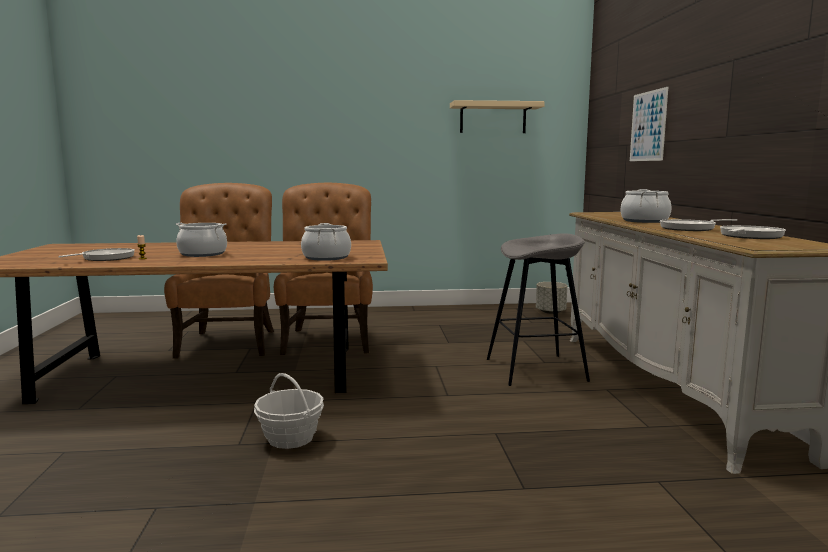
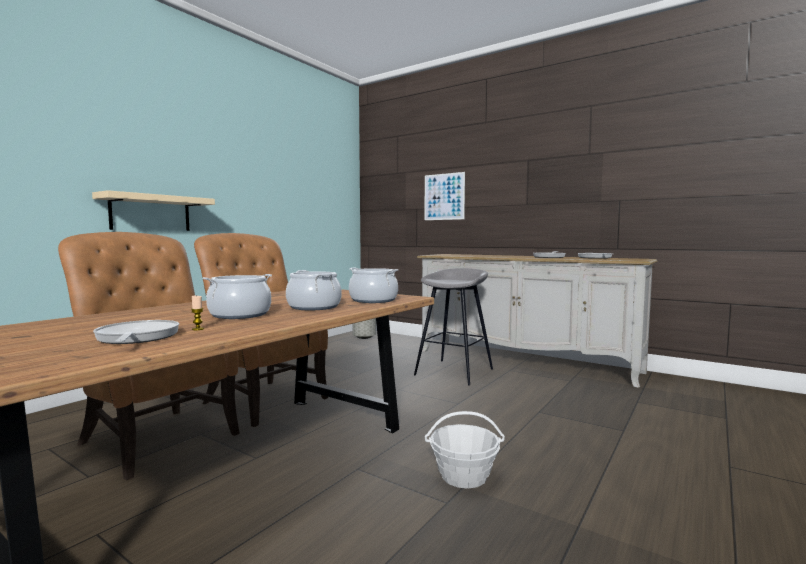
camera: 50 degrees left, 5 degrees down
beige shelf [450,100,545,133] -> beige shelf moved to [92,190,215,231]
cooking pot [621,189,671,223] -> cooking pot moved to [286,270,342,310]

